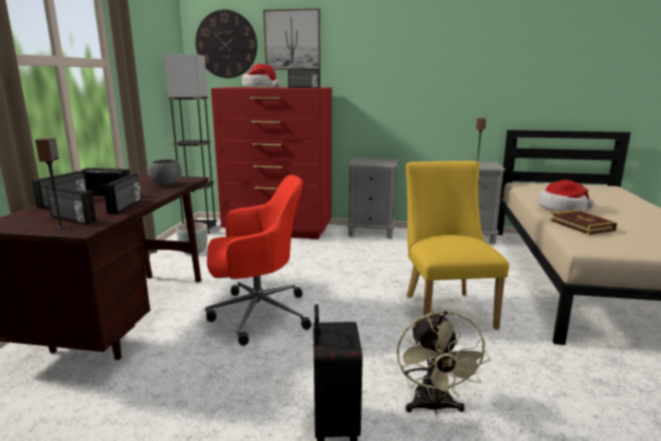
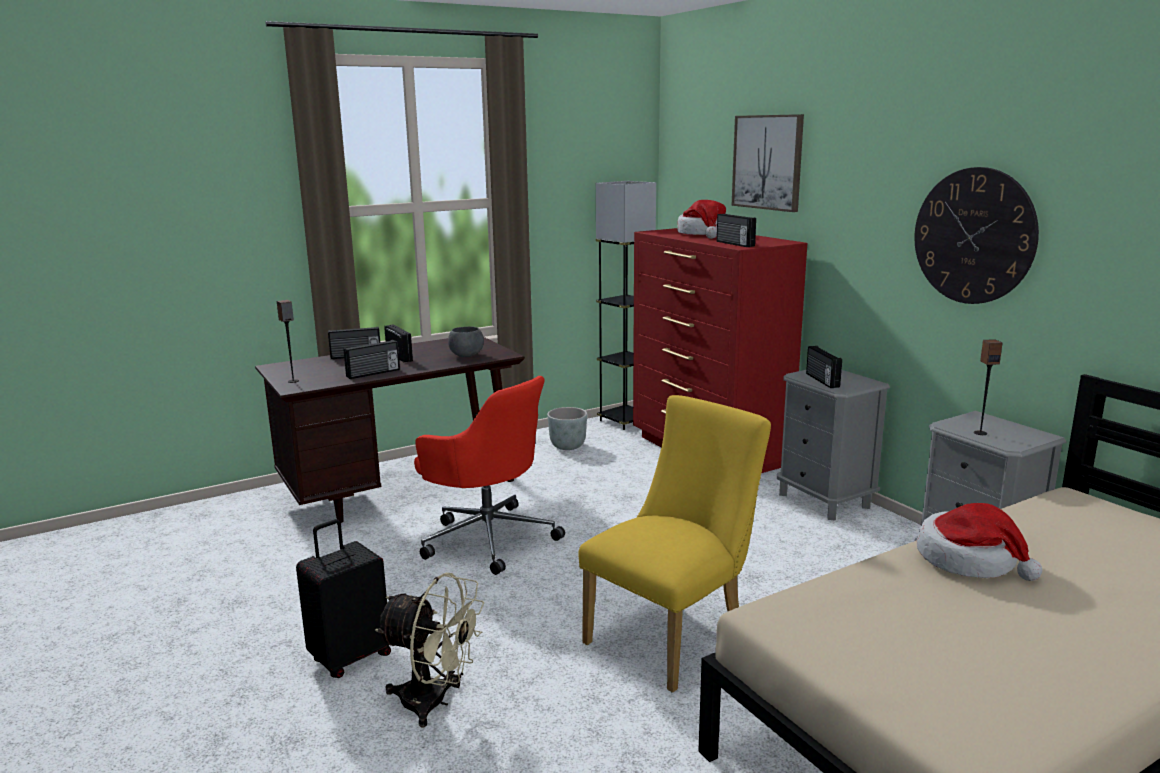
camera: 50 degrees right, 0 degrees up
radio [46,185,96,225] -> radio moved to [806,346,842,388]
wall clock [195,10,257,78] -> wall clock moved to [915,167,1039,304]
beige fan [397,311,491,415] -> beige fan turned 120 degrees counterclockwise [375,573,484,727]
book [550,210,617,235] -> none

